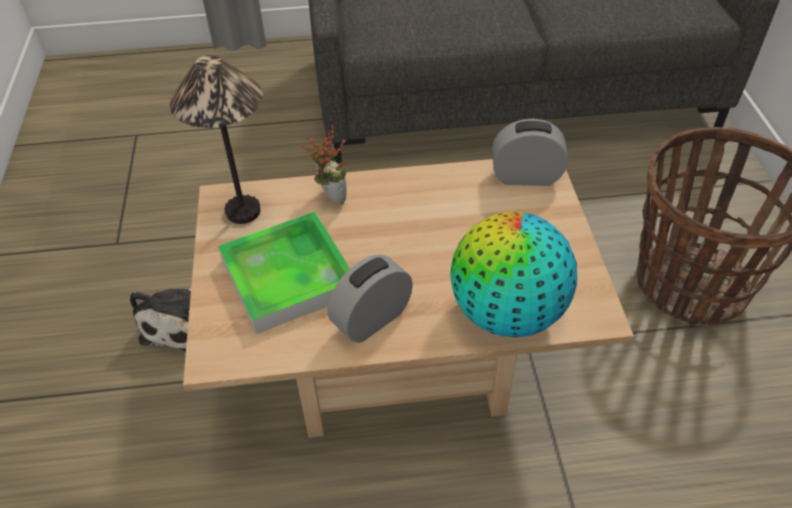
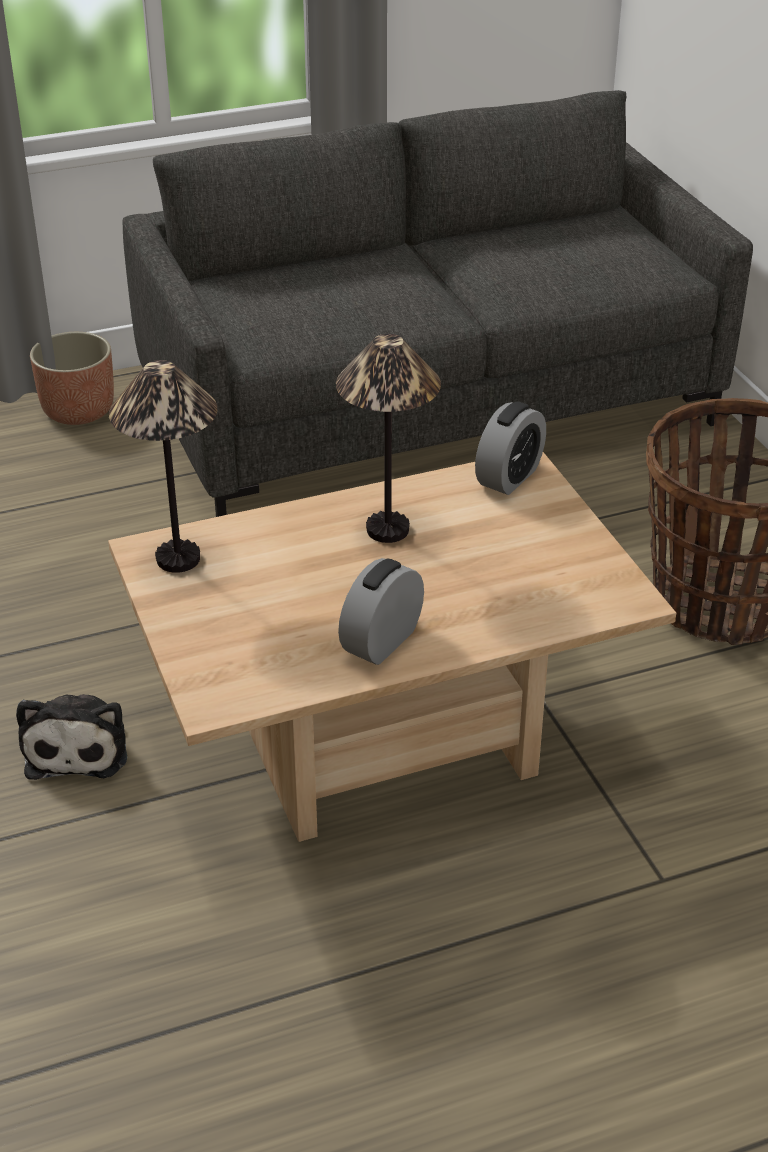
camera: 15 degrees left, 10 degrees down
tray [218,211,350,334] -> none
potted plant [301,125,347,205] -> none
globe [450,212,577,337] -> none
alarm clock [492,119,568,186] -> alarm clock turned 135 degrees clockwise [475,401,546,495]
none -> planter [30,332,114,425]
none -> table lamp [336,334,441,543]

